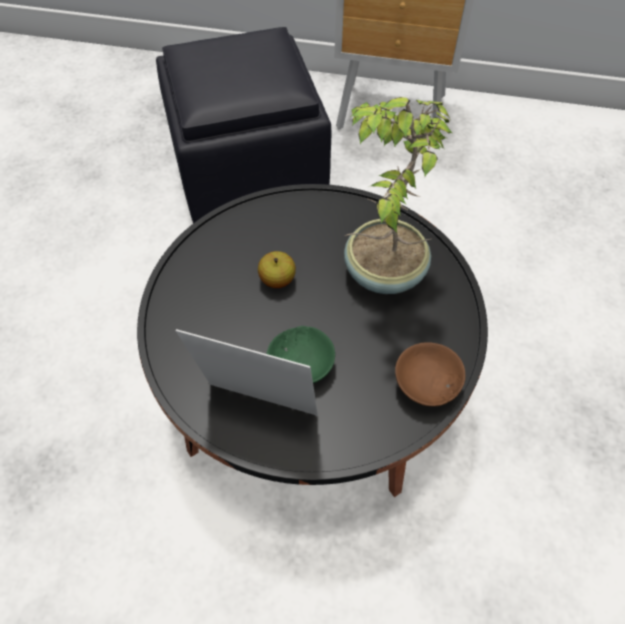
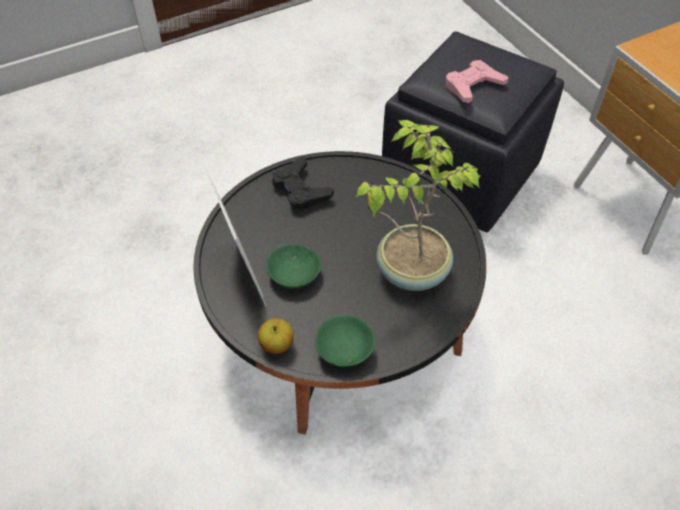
camera: 50 degrees right, 5 degrees down
apple [258,251,296,288] -> apple moved to [258,318,294,354]
brown bowl [395,342,465,406] -> green bowl [315,315,375,367]
none -> black game controller [272,156,334,211]
none -> pink game controller [446,60,508,103]

